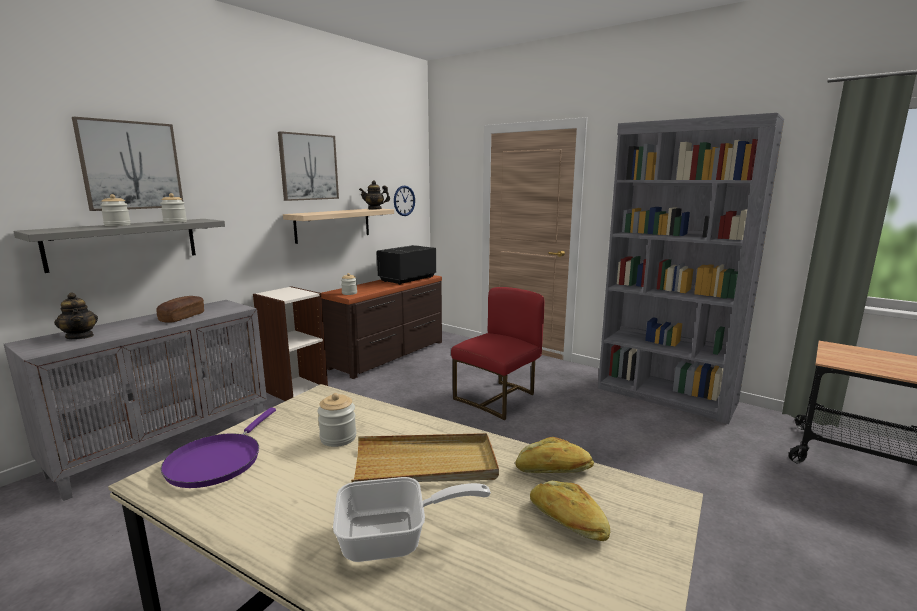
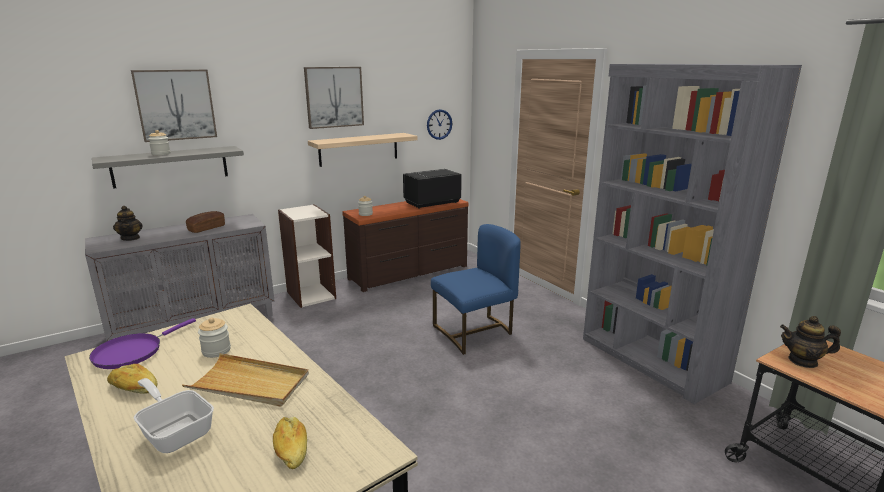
camera: 20 degrees right, 5 degrees up
jar [160,193,187,223] -> none
frying pan [333,477,491,562] -> frying pan turned 150 degrees counterclockwise [134,378,214,453]
teapot [359,181,390,210] -> teapot moved to [780,316,841,368]
red chair [451,287,544,420] -> blue chair [431,224,521,355]
bread [516,437,594,473] -> bread moved to [107,364,157,394]

